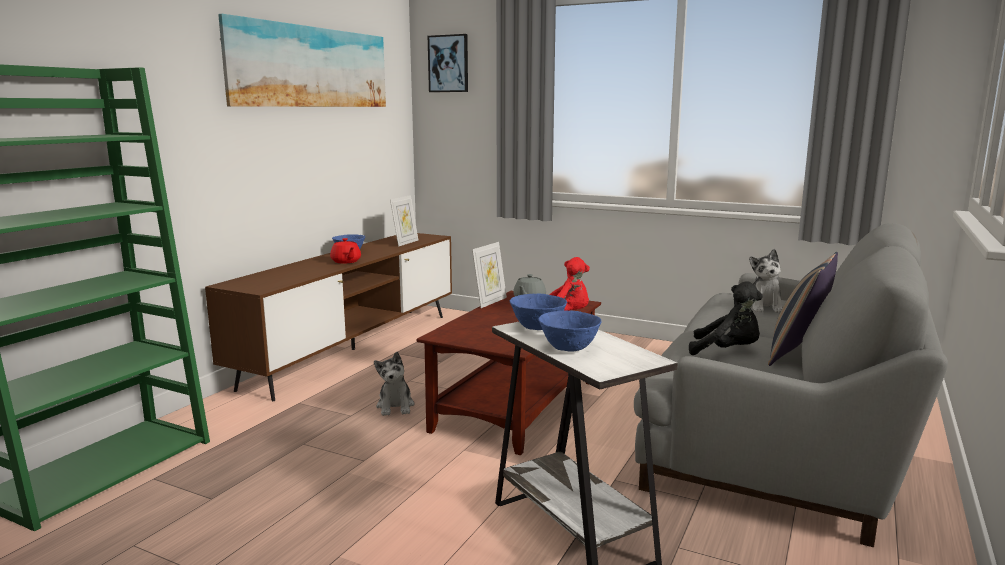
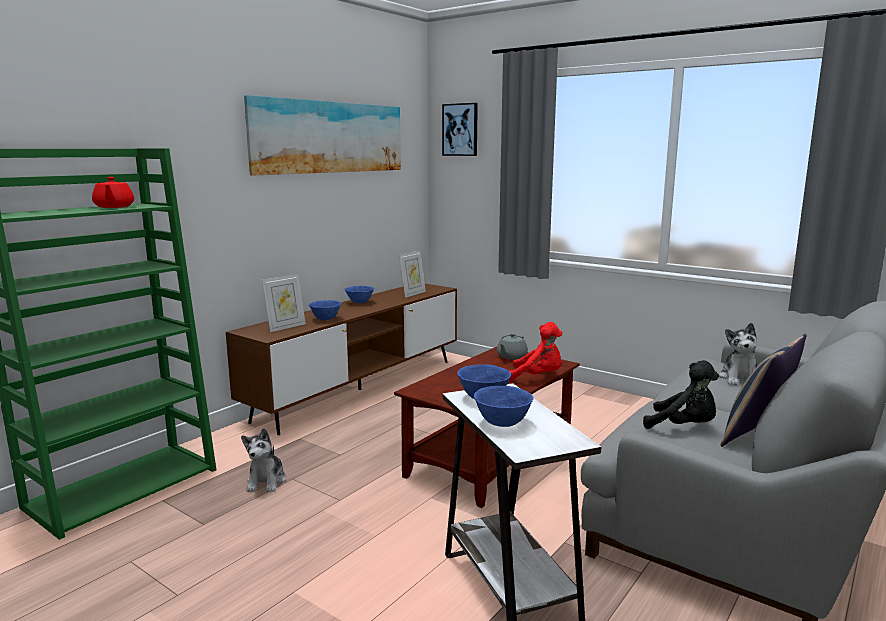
camera: 10 degrees right, 0 degrees up
red teapot [330,238,361,264] -> red teapot moved to [92,177,134,208]
plush toy [374,352,415,416] -> plush toy moved to [241,428,286,492]
picture frame [472,242,507,308] -> picture frame moved to [262,274,306,332]
none -> blue bowl [309,300,341,320]

